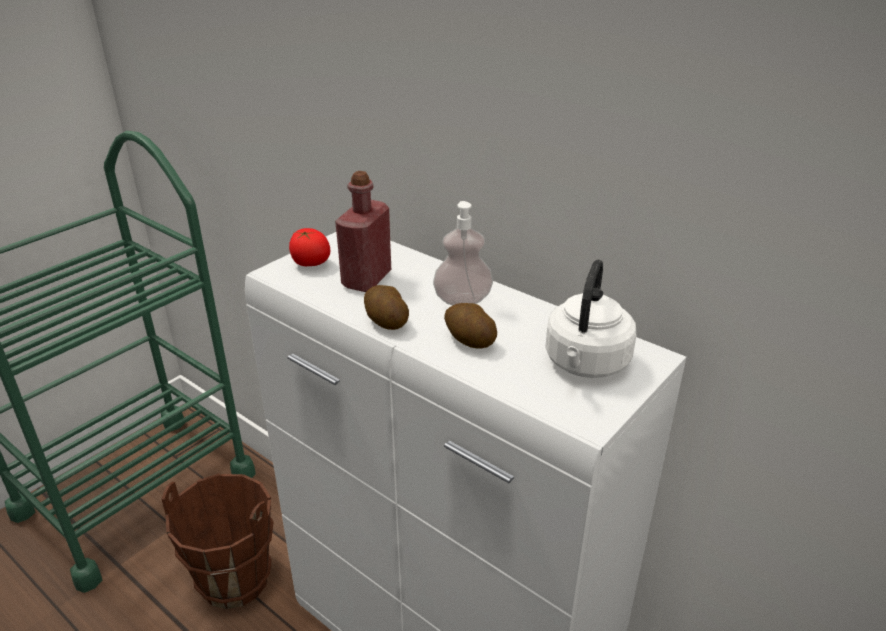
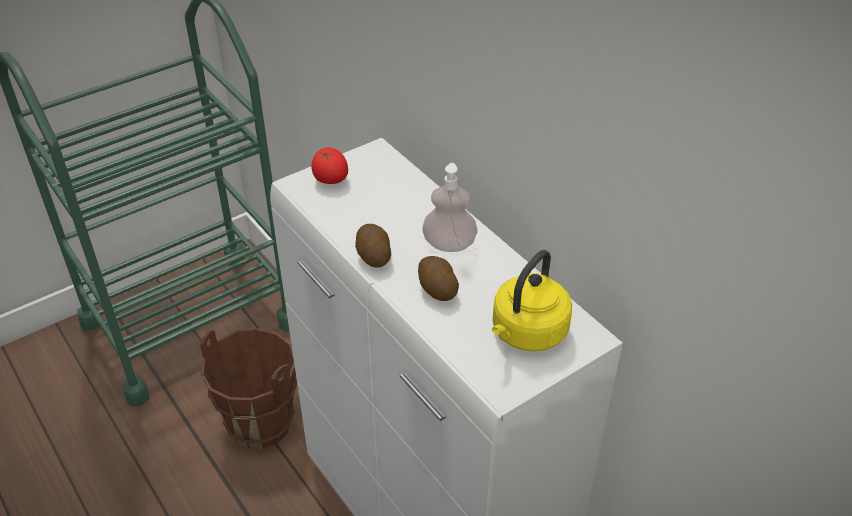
camera: 15 degrees right, 10 degrees up
red bottle [335,171,391,292] -> none
white kettle [545,260,636,378] -> yellow kettle [492,250,572,351]

